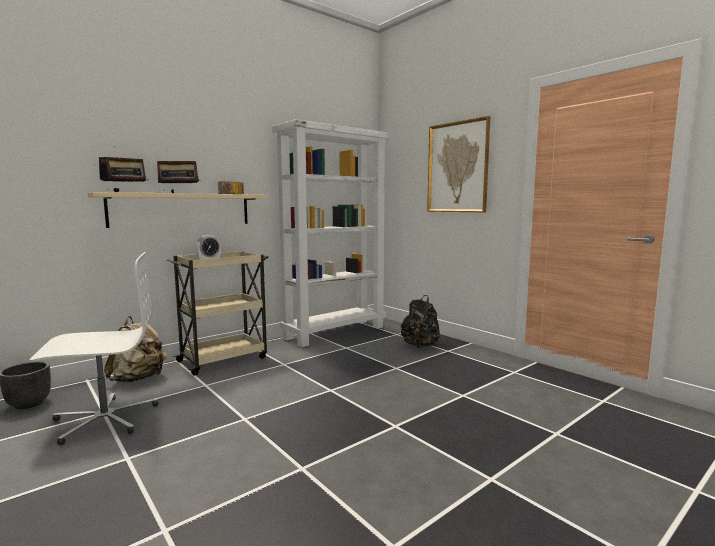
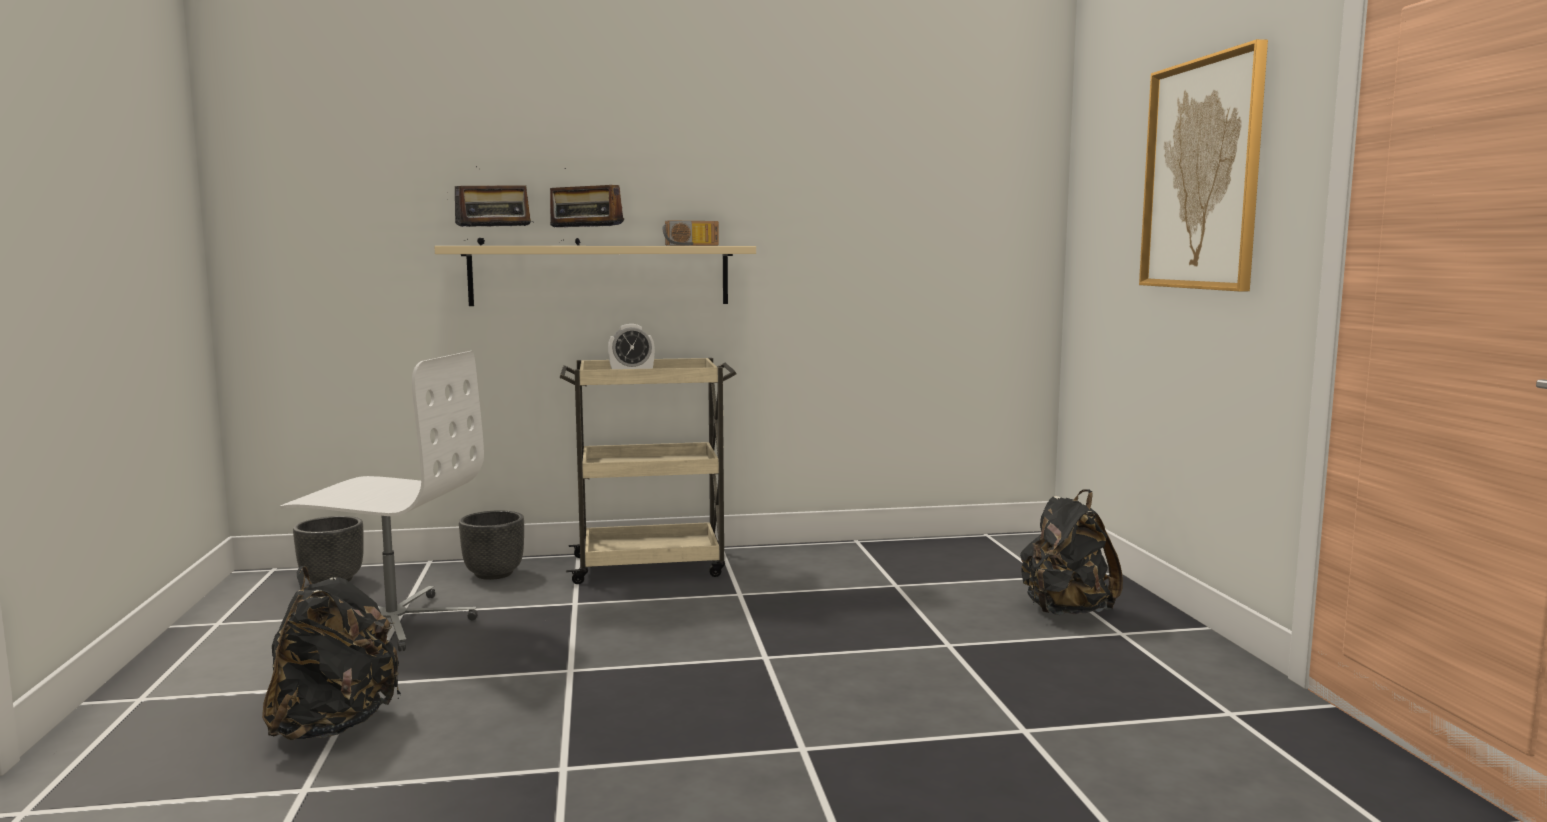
camera: 30 degrees right, 0 degrees up
beige backpack [104,316,167,383] -> black planter [459,510,524,580]
white bookcase [272,119,389,347] -> none
none -> black backpack [262,566,401,740]

